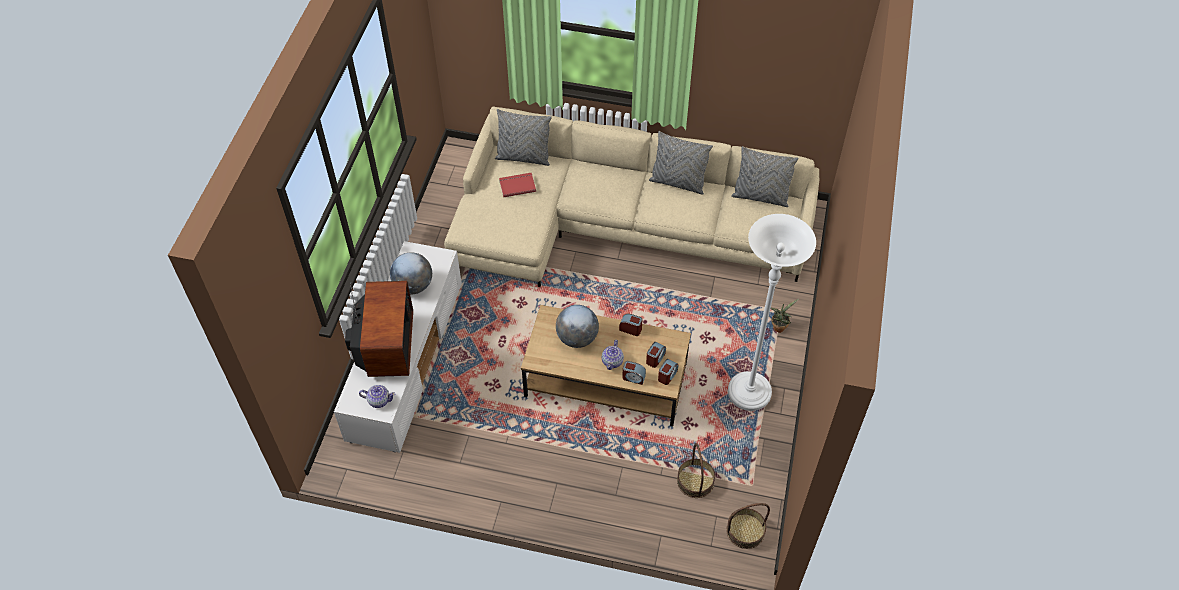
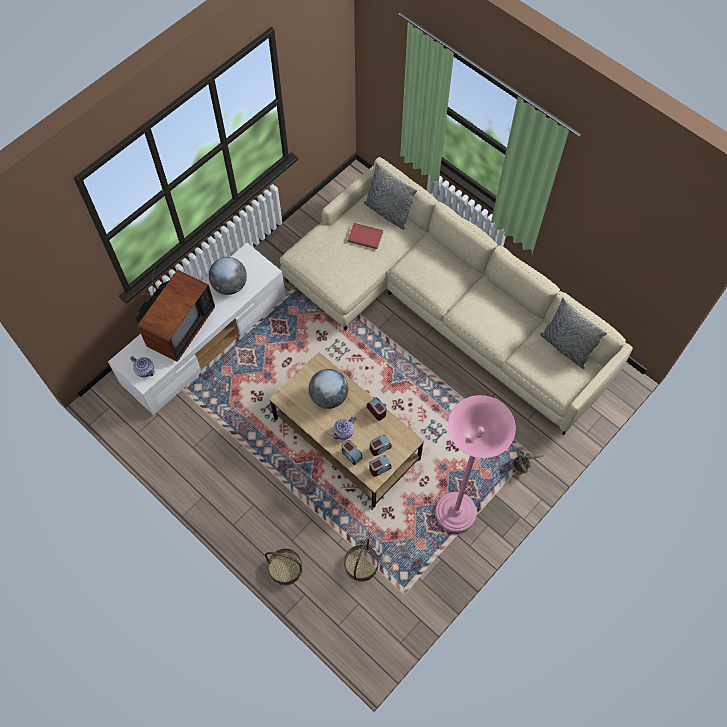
camera: 30 degrees right, 10 degrees up
grey pillow [649,131,713,194] -> none
basket [726,503,770,549] -> basket moved to [265,549,303,585]
white floor lamp [728,214,816,411] -> pink floor lamp [435,395,516,533]

